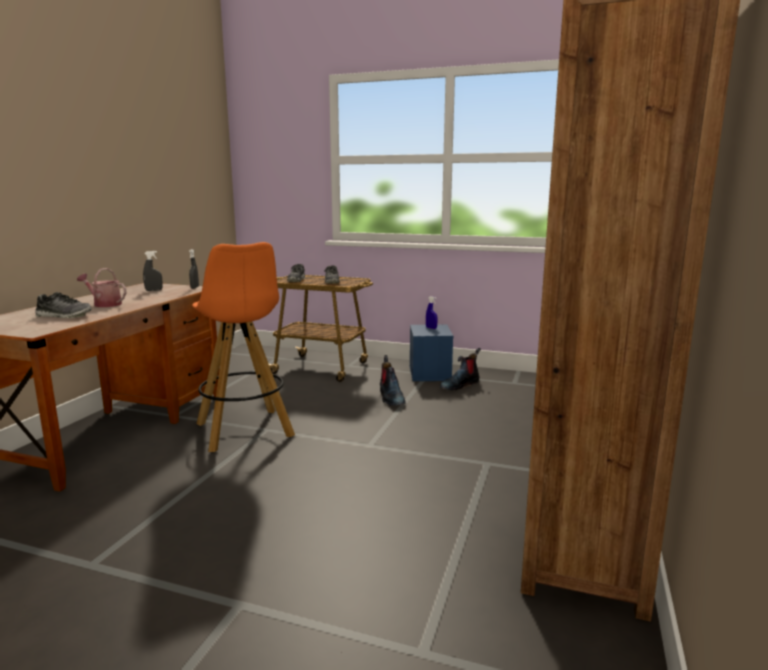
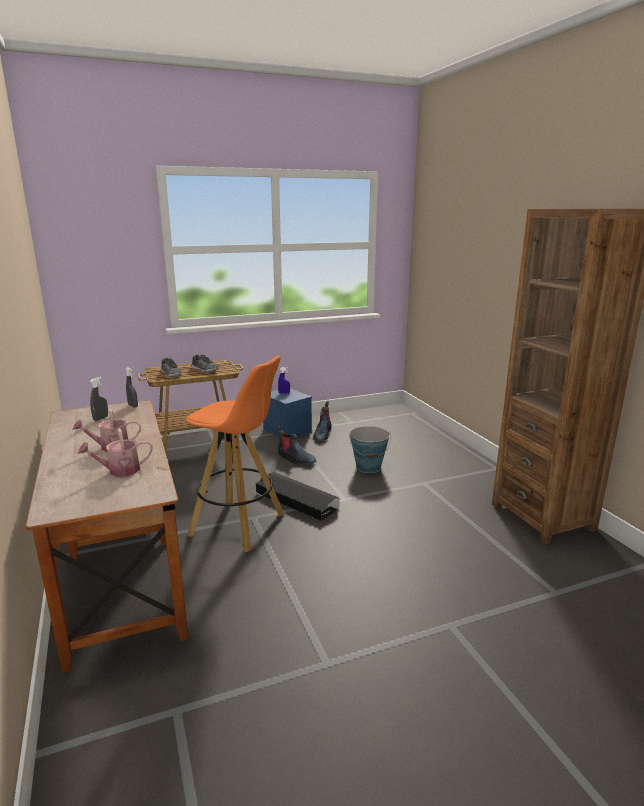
camera: 40 degrees left, 5 degrees up
shoe [35,292,92,318] -> watering can [77,428,153,477]
none -> black storage box [256,472,339,521]
none -> bucket [349,426,391,473]

